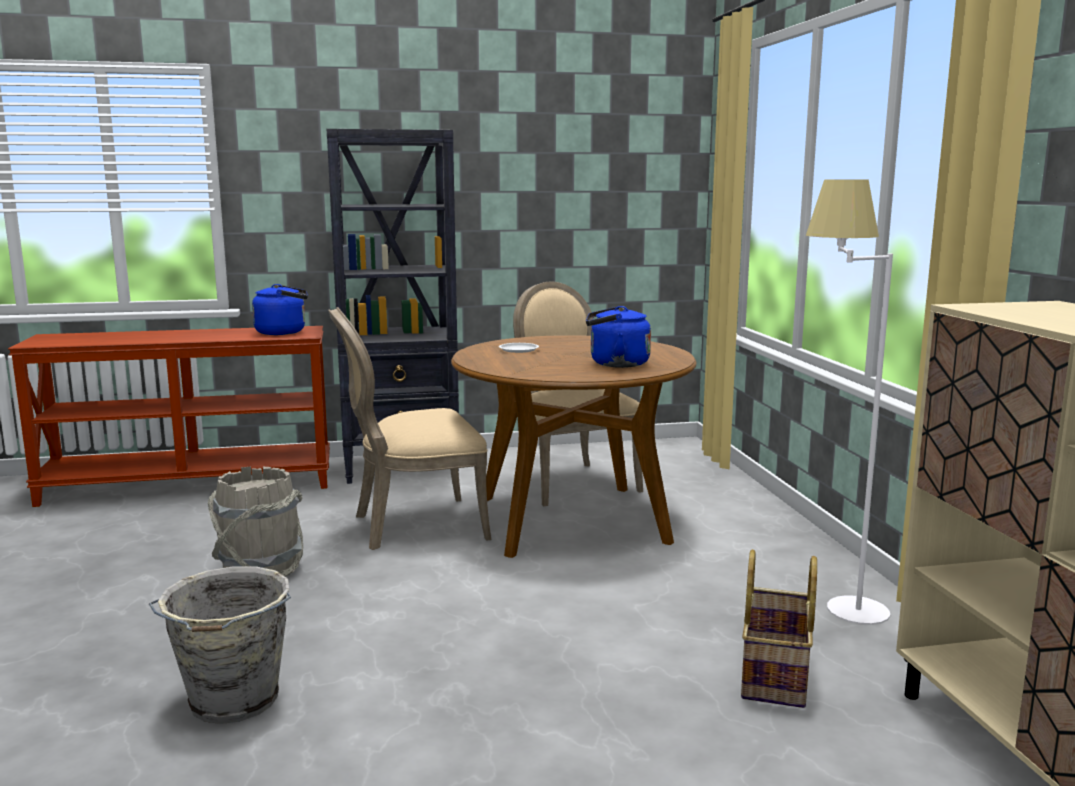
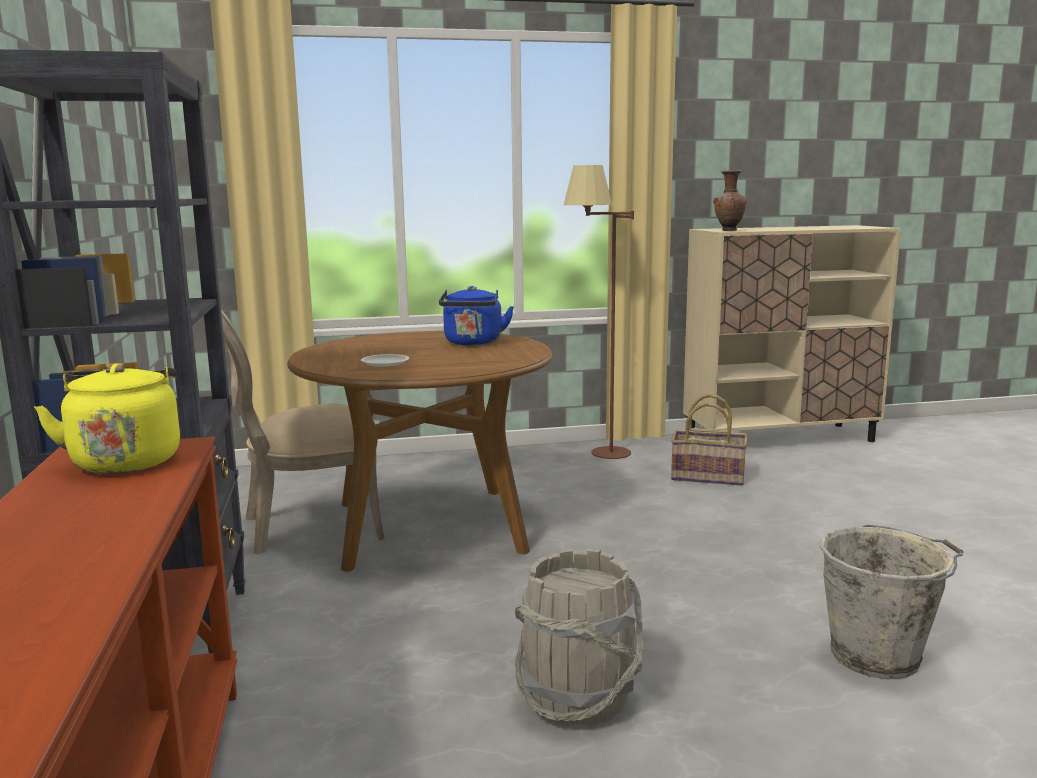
camera: 90 degrees left, 0 degrees up
blue kettle [252,284,308,335] -> yellow kettle [34,364,180,474]
beige chair [328,307,491,550] -> none
white floor lamp [806,179,893,625] -> brown floor lamp [564,165,634,459]
none -> brown vase [713,170,747,231]

